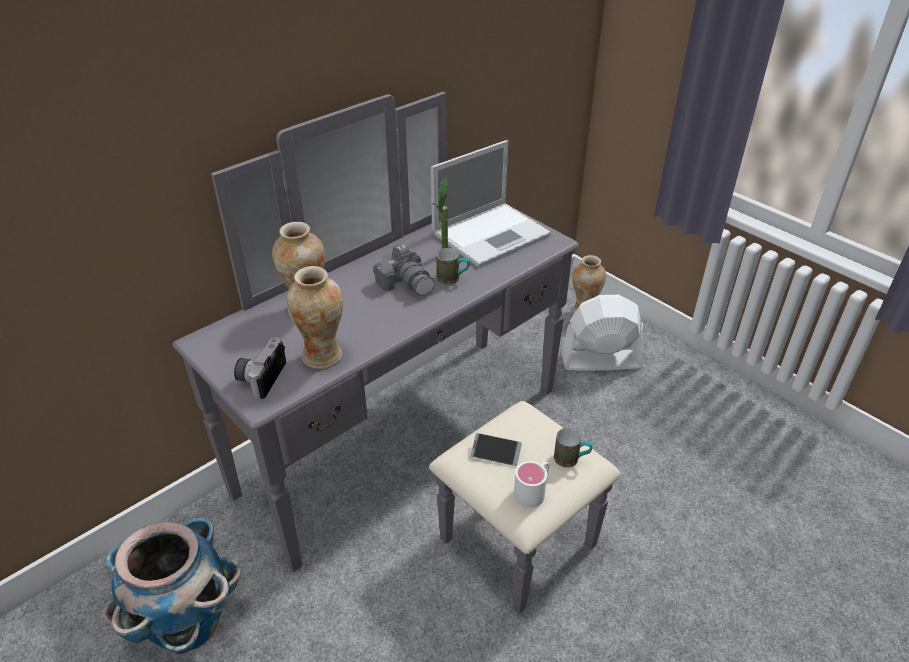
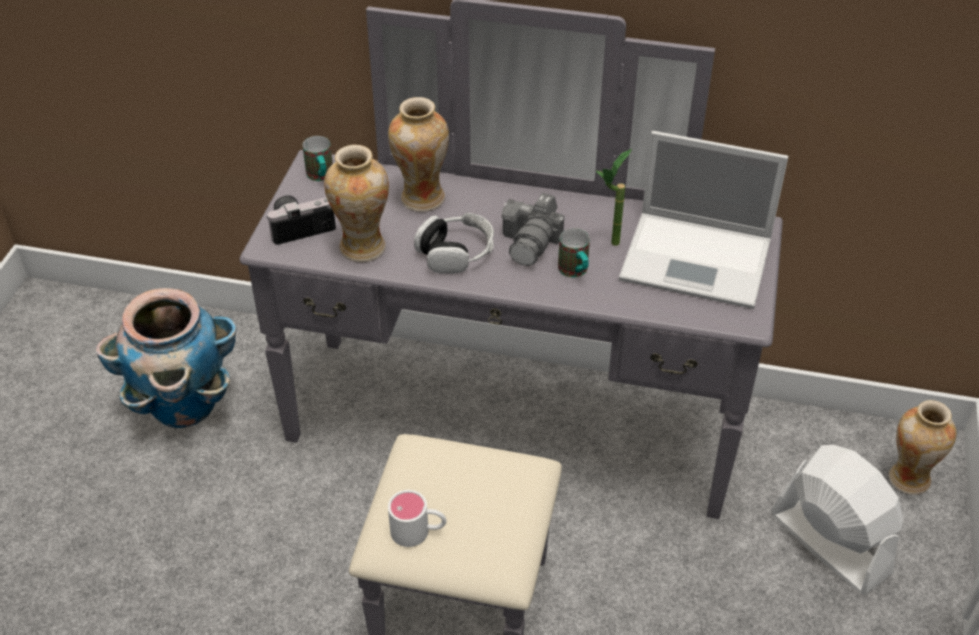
camera: 55 degrees right, 5 degrees up
phone [471,433,522,466] -> none
mug [554,428,593,468] -> mug moved to [302,136,333,181]
none -> headphones [414,213,494,274]

